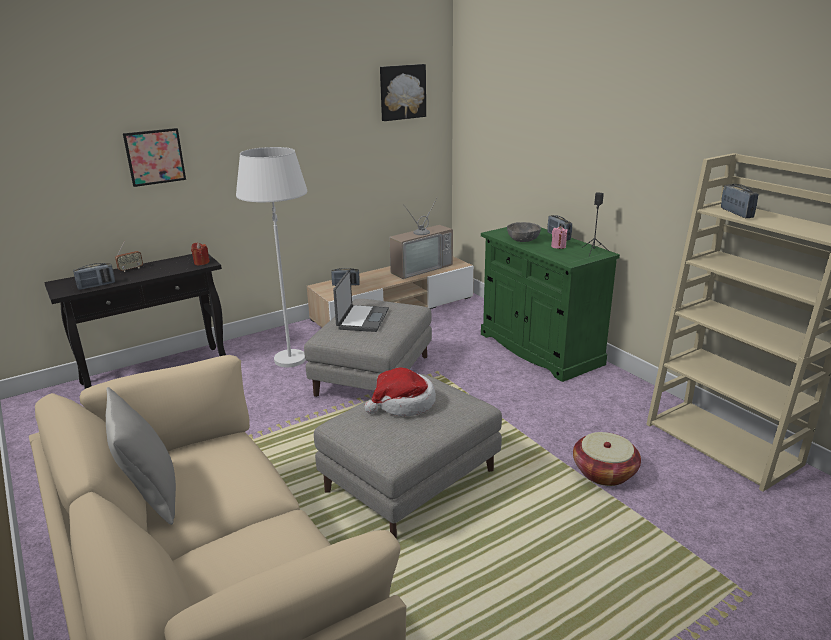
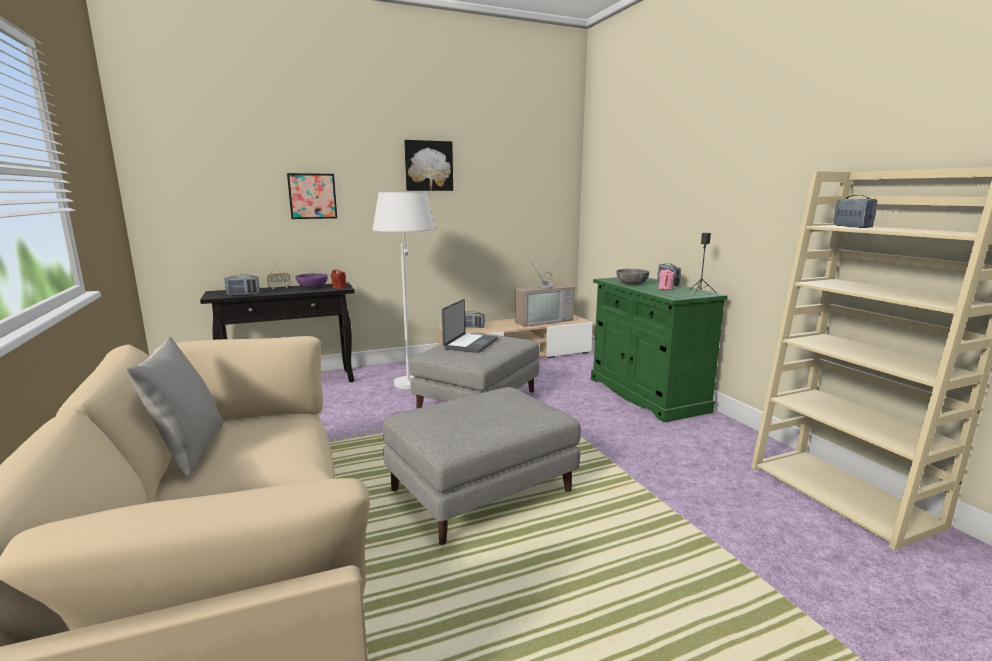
camera: 10 degrees right, 10 degrees down
hat [364,368,436,416] -> none
picture [380,64,426,121] -> picture moved to [404,140,453,191]
basket [573,432,641,486] -> none
none -> purple bowl [295,273,328,288]

